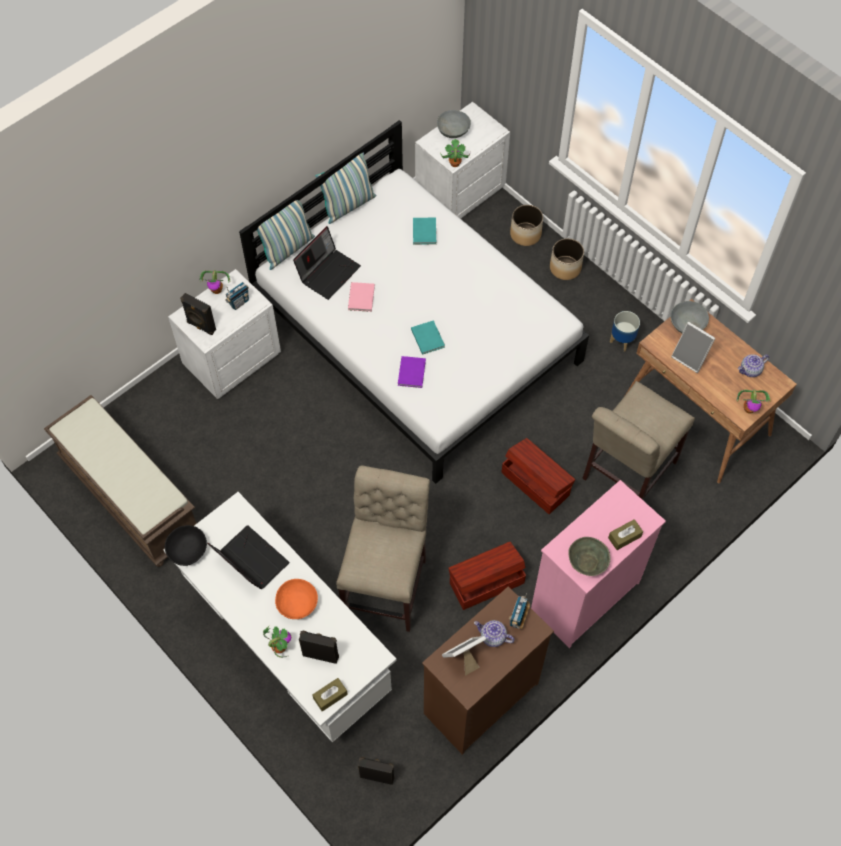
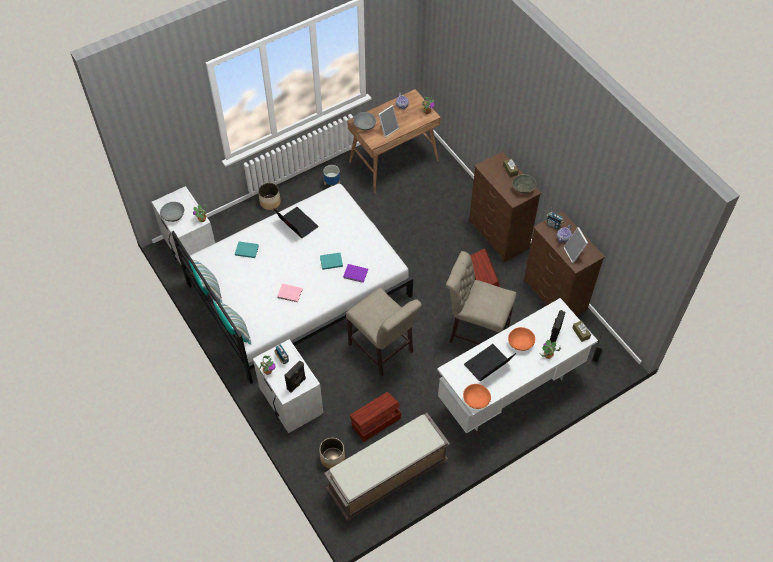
camera: 80 degrees left, 5 degrees down
black bowl [165,525,207,566] -> orange bowl [463,384,491,409]
laptop [293,226,361,300] -> laptop moved to [274,207,319,238]
brown storage box [501,438,575,514] -> brown storage box moved to [350,392,401,442]
planter [510,205,543,246] -> planter moved to [319,438,345,469]
pink dresser [531,480,666,648] -> brown dresser [469,151,542,262]
beige chair [582,381,695,500] -> beige chair moved to [346,287,422,376]

